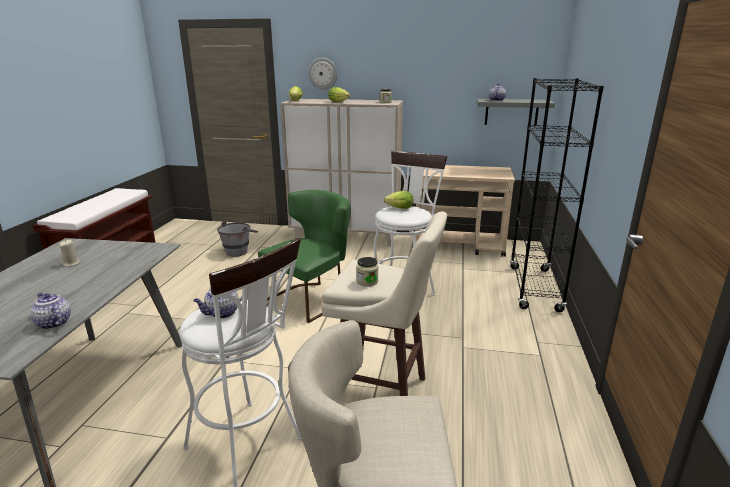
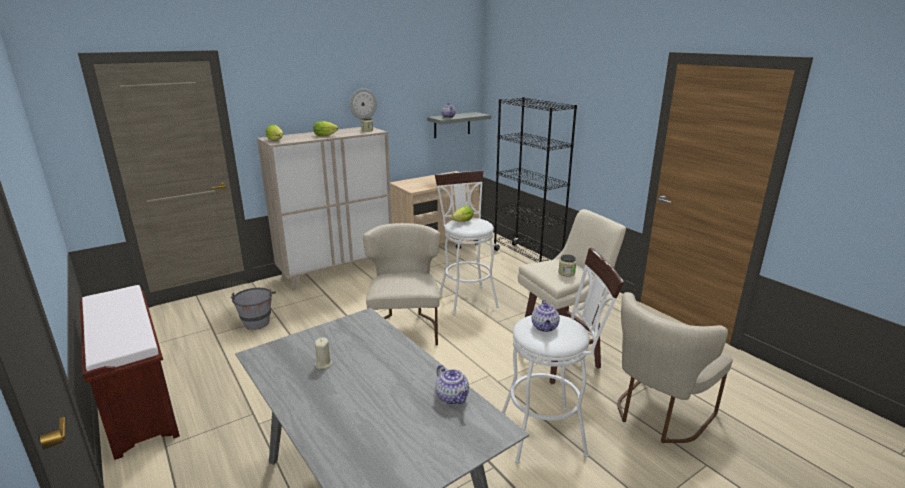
camera: 45 degrees left, 0 degrees up
teapot [30,293,71,329] -> teapot turned 120 degrees counterclockwise [436,365,469,405]
green chair [258,190,351,323] -> beige chair [363,223,441,345]
wall clock [308,58,338,90] -> wall clock moved to [349,88,377,119]

